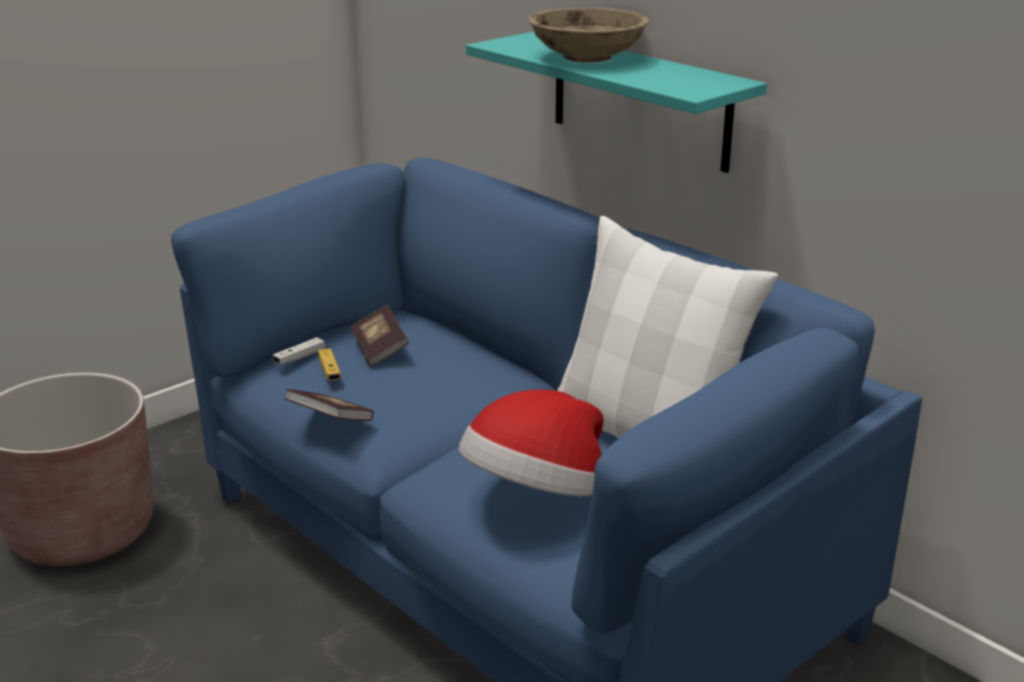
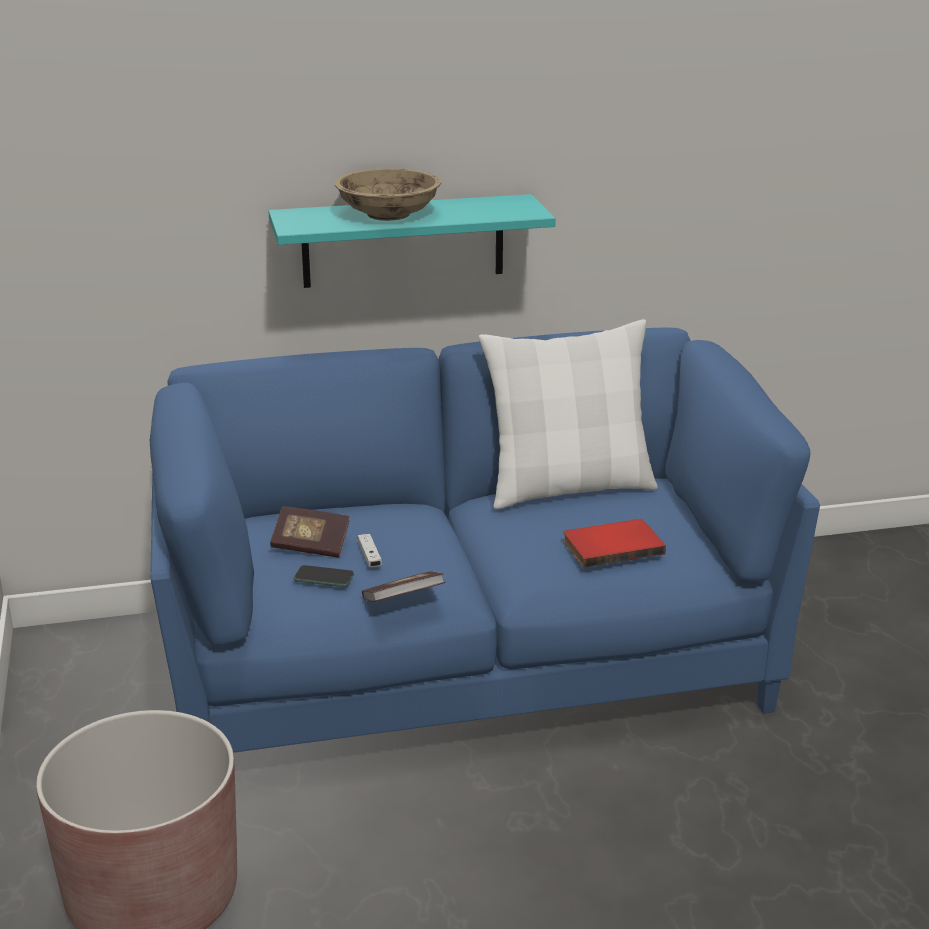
camera: 60 degrees left, 0 degrees up
white game controller [273,337,325,364] -> white game controller moved to [358,534,382,567]
yellow game controller [318,348,341,381] -> phone [293,565,354,587]
hat [459,390,604,496] -> red book [563,519,666,568]

